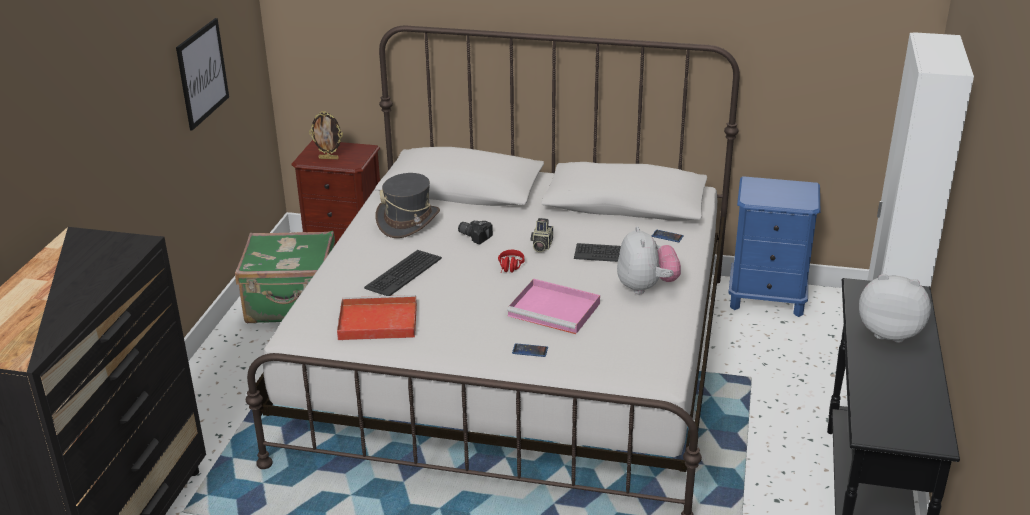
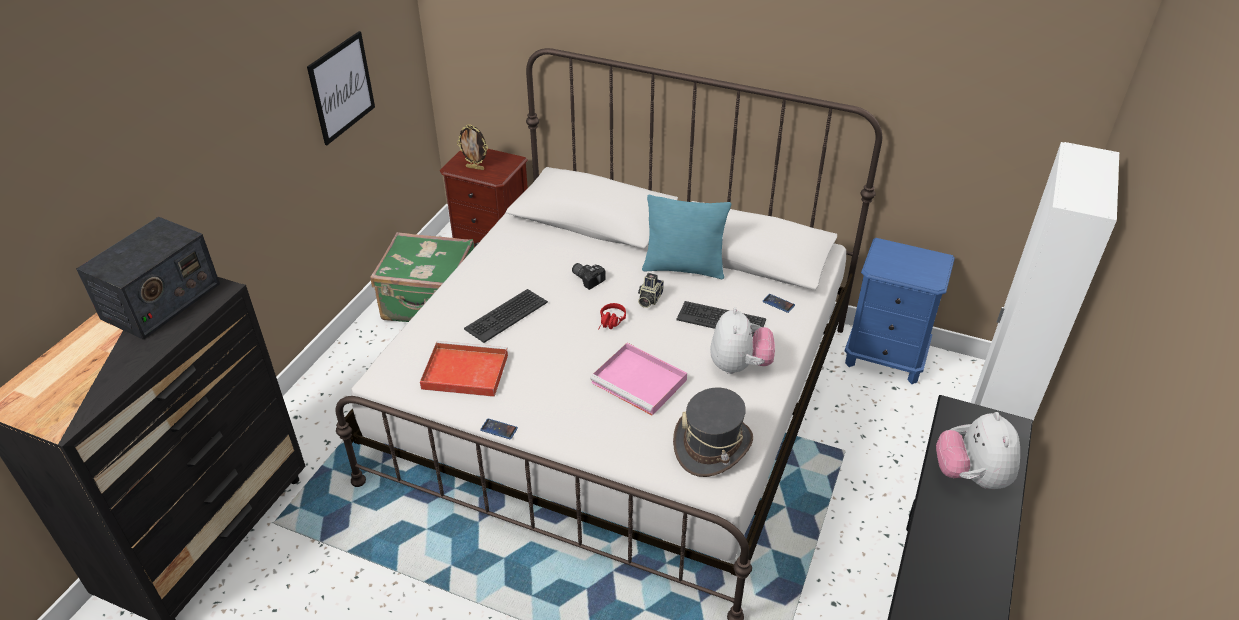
camera: 10 degrees right, 10 degrees up
grey hat [376,173,440,238] -> grey hat moved to [673,388,753,477]
phone [512,343,548,357] -> phone moved to [480,418,518,439]
plush toy [859,274,931,343] -> plush toy turned 120 degrees counterclockwise [936,412,1020,489]
none -> radio [76,217,220,340]
none -> turquoise pillow [642,195,731,279]

